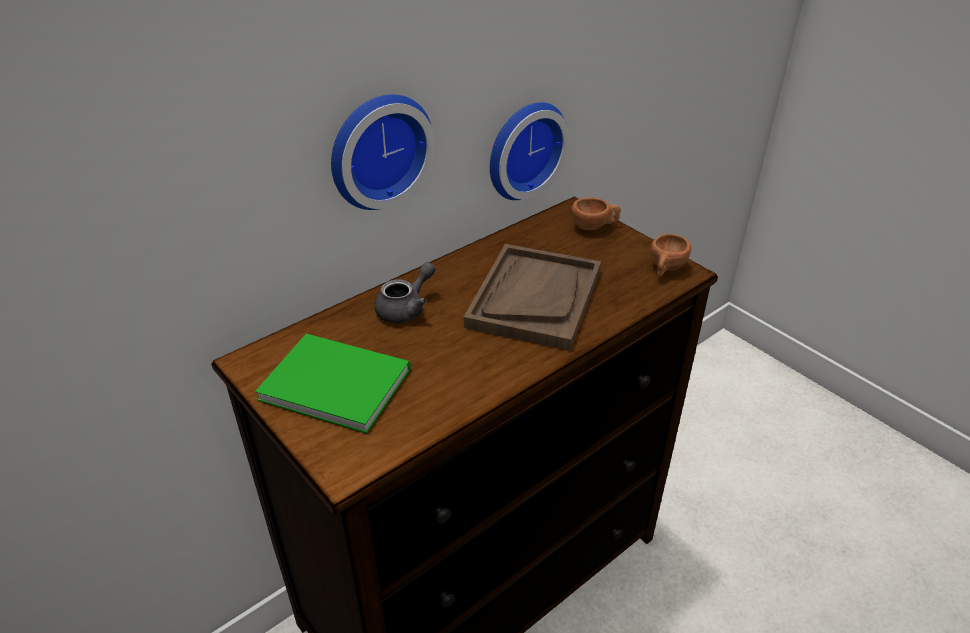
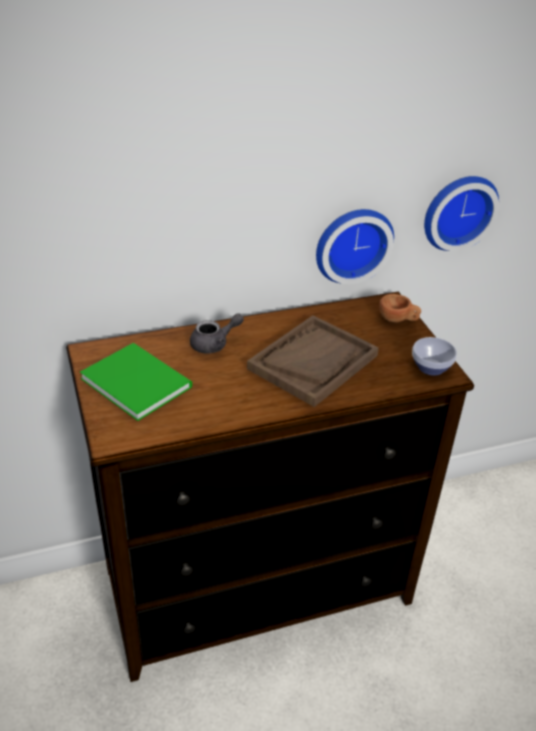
camera: 20 degrees right, 0 degrees up
wall clock [331,95,435,210] -> wall clock moved to [424,176,499,251]
brown cup [650,234,691,277] -> bowl [412,337,457,376]

